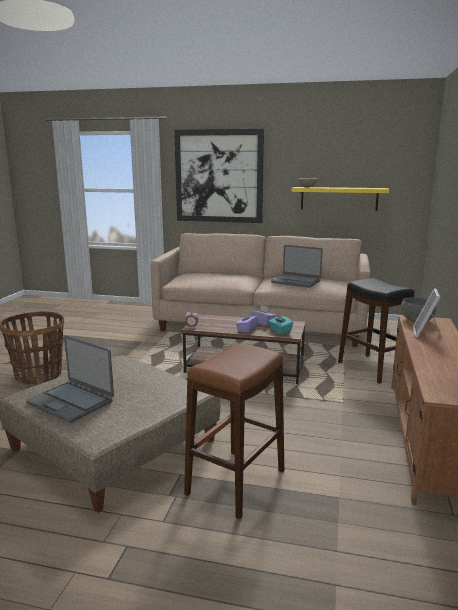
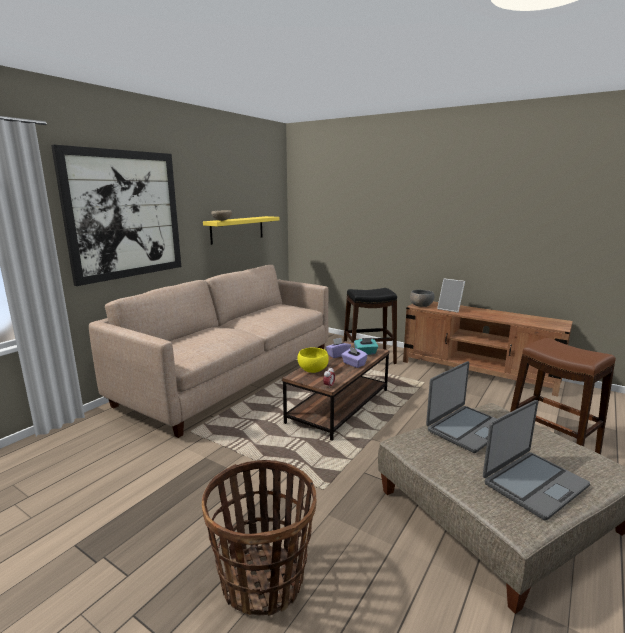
camera: 70 degrees left, 0 degrees up
laptop [271,245,323,288] -> laptop moved to [426,361,497,453]
none -> yellow bowl [297,348,329,373]

